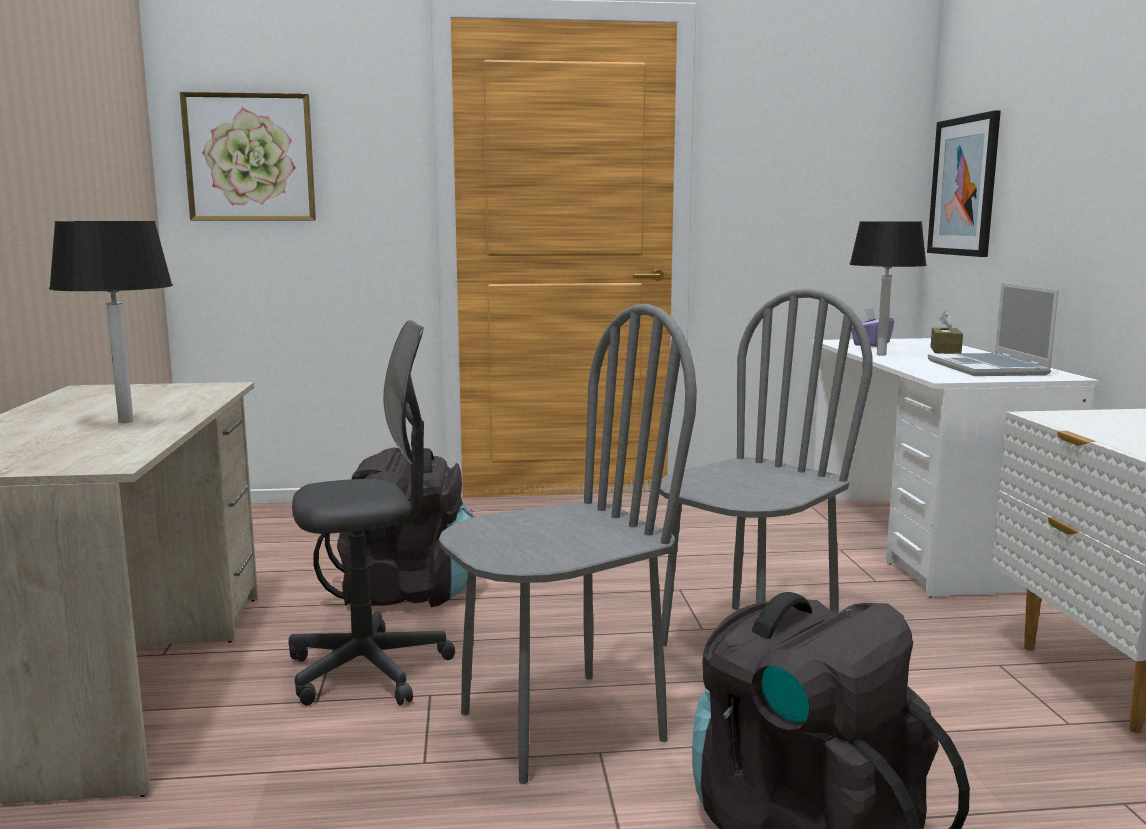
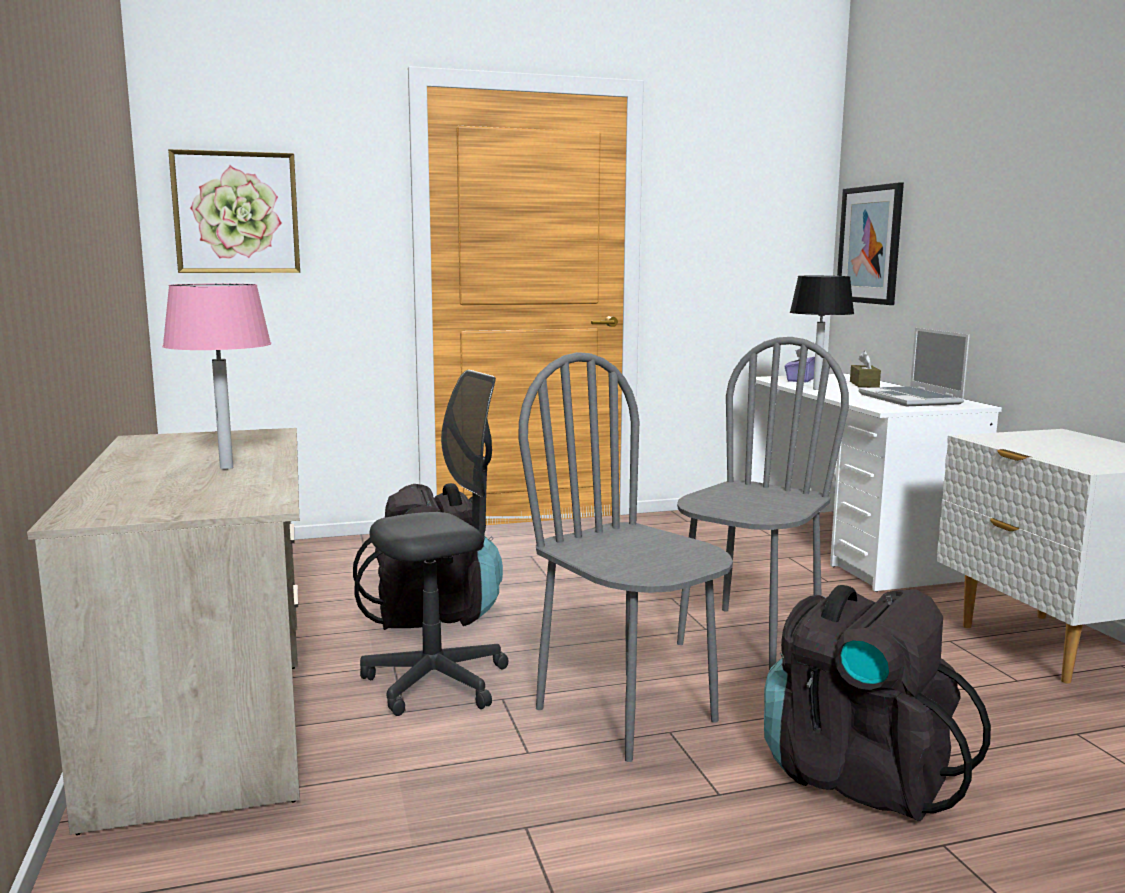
camera: 10 degrees left, 0 degrees up
black table lamp [49,221,173,423] -> pink table lamp [162,283,271,469]
grey chair [439,304,697,784] -> grey chair turned 90 degrees counterclockwise [518,352,733,762]

